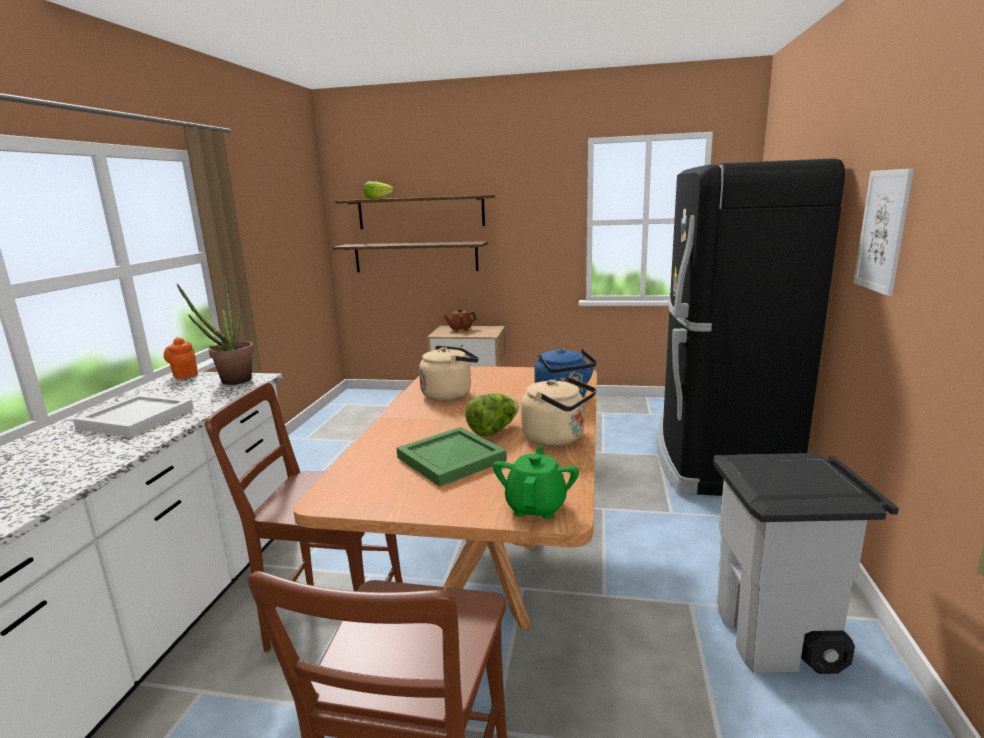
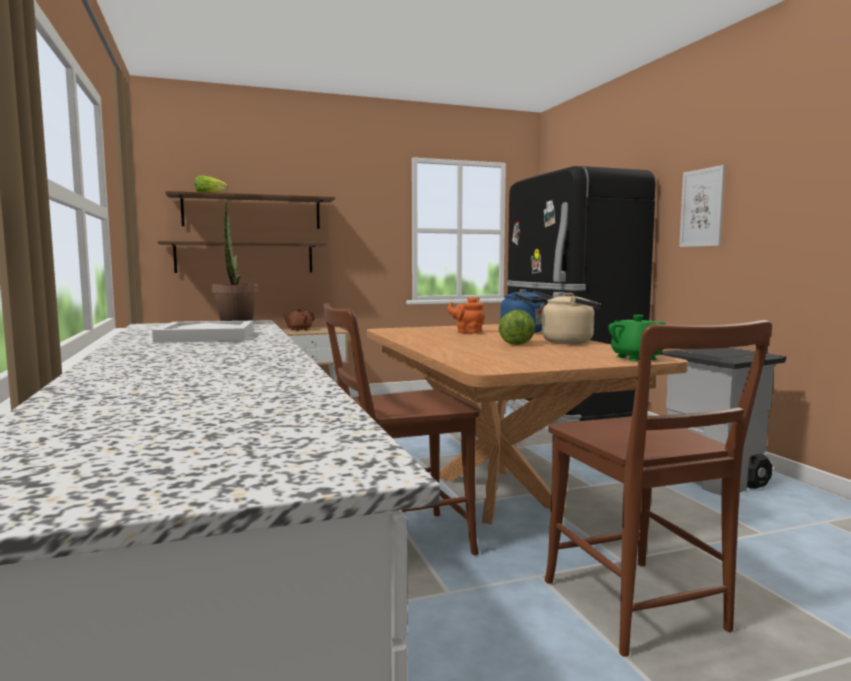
camera: 30 degrees left, 10 degrees down
orange teapot [164,337,198,379] -> orange teapot moved to [447,297,485,334]
green tray [397,427,507,487] -> none
beige kettle [419,345,479,401] -> none

